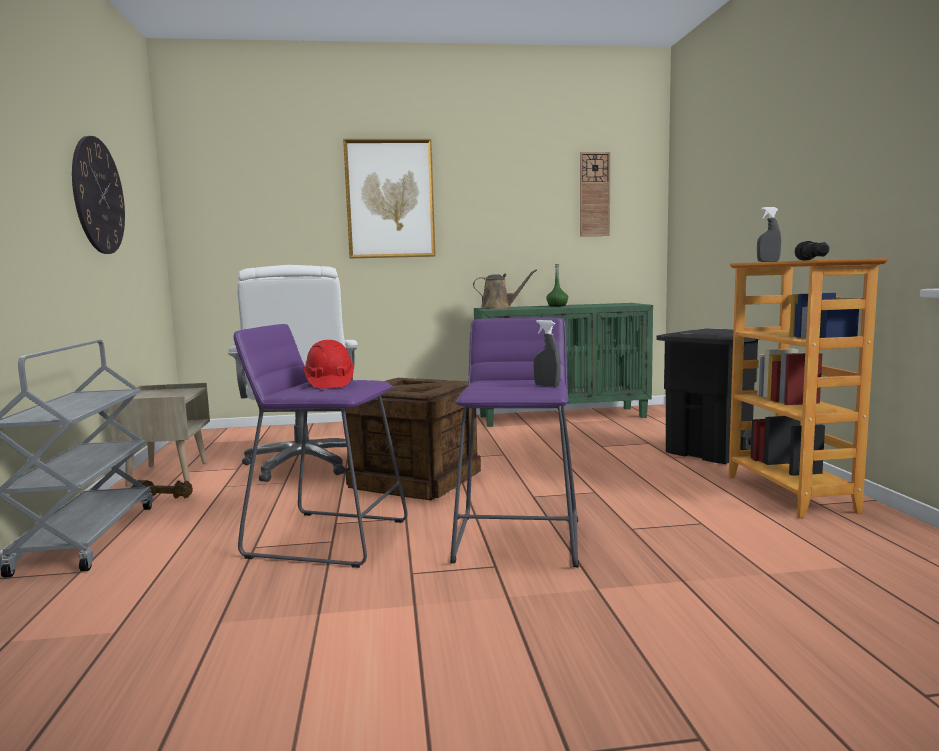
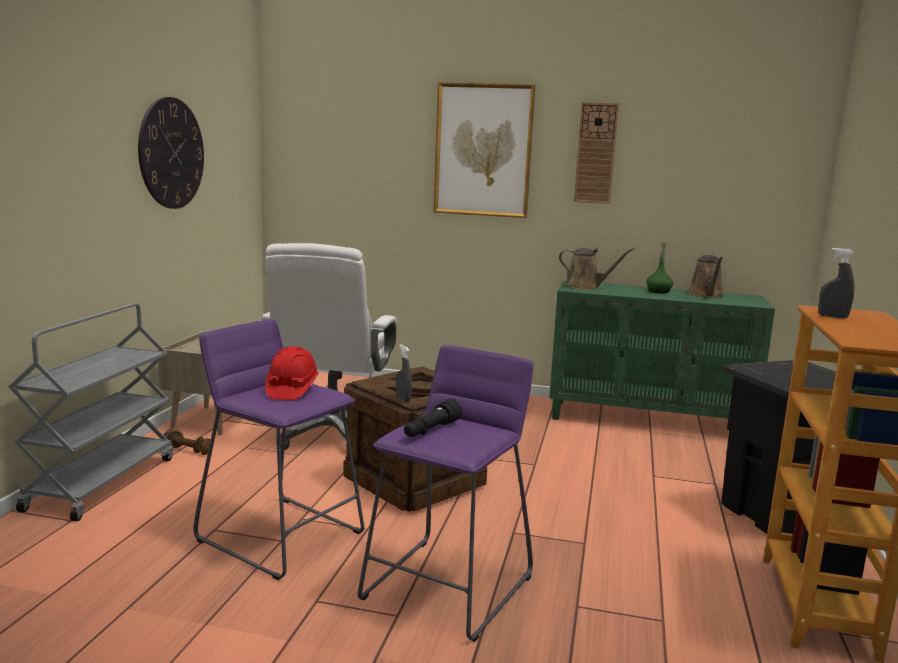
camera: 20 degrees right, 5 degrees up
grey spray bottle [533,320,561,388] -> grey spray bottle moved to [396,344,412,402]
wall clock [580,152,610,237] -> wall clock moved to [574,102,619,204]
black flashlight [795,241,830,261] -> black flashlight moved to [404,399,462,437]
none -> brown watering can [688,255,723,298]

